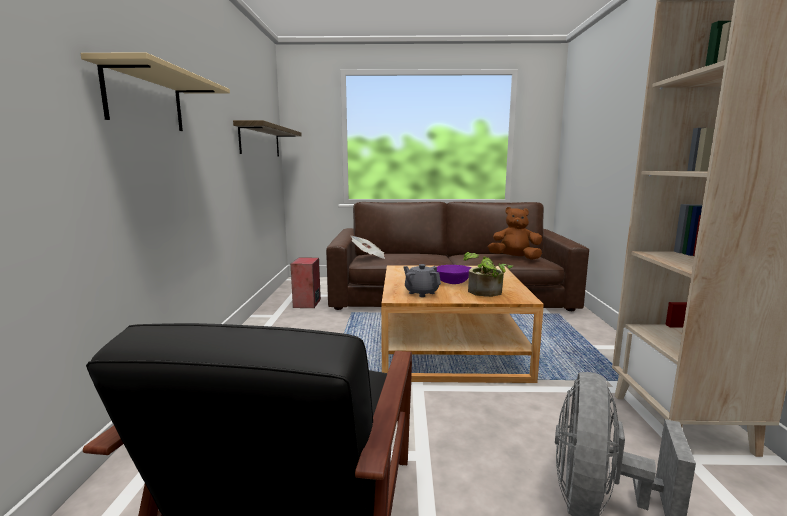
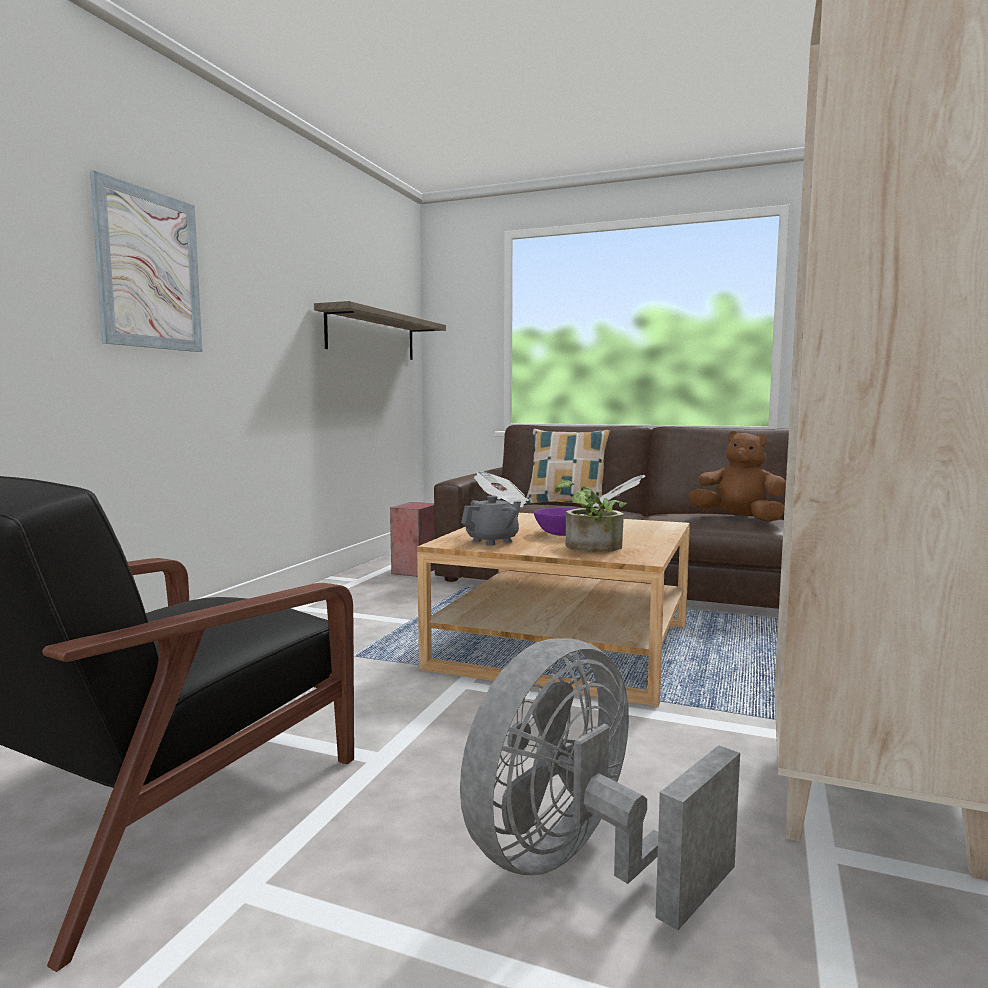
camera: 20 degrees right, 5 degrees down
beige shelf [80,52,230,131] -> picture [90,170,202,352]
grey teapot [403,264,441,297] -> grey teapot turned 75 degrees clockwise [461,496,521,545]
none -> pillow [525,429,610,508]
none -> newspaper [593,475,646,507]

